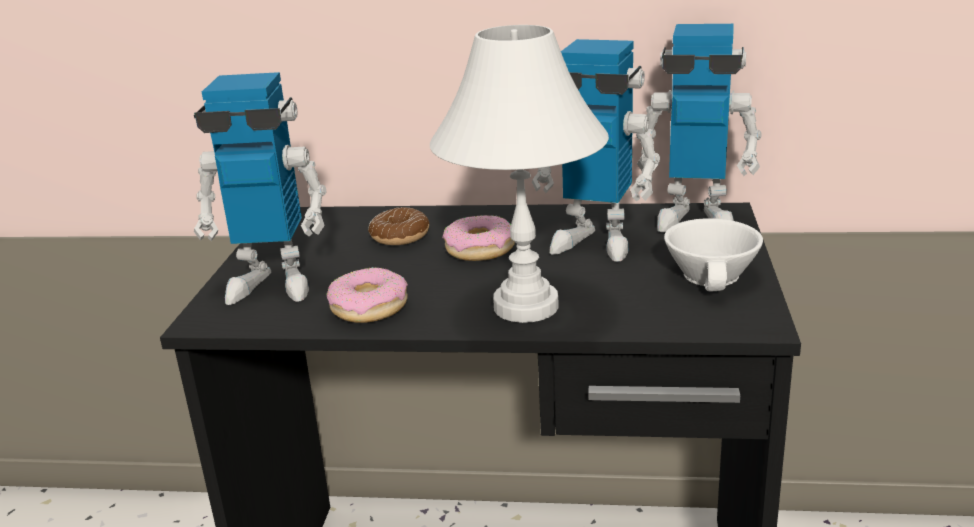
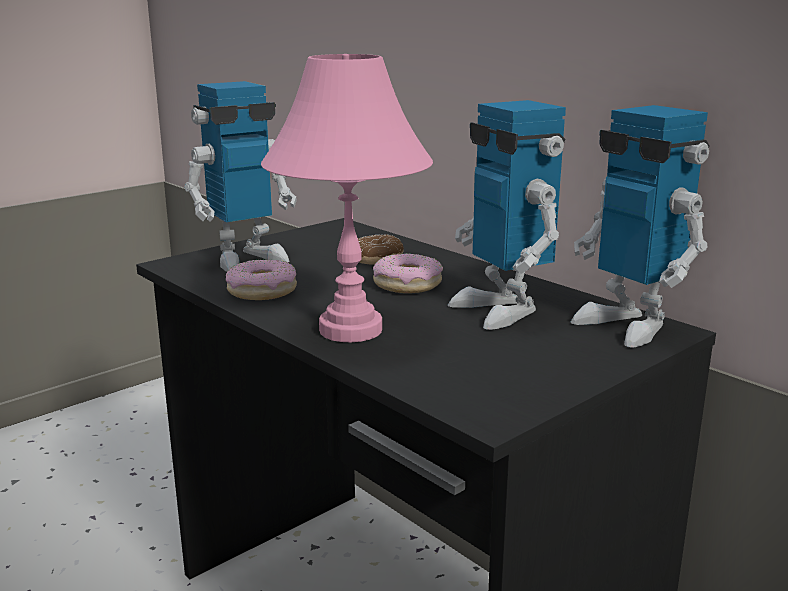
camera: 40 degrees right, 5 degrees down
toy robot [194,72,326,305] -> toy robot turned 75 degrees counterclockwise [184,81,297,272]
white table lamp [430,25,609,323] -> pink table lamp [261,54,433,342]
white cup [664,218,763,292] -> none

